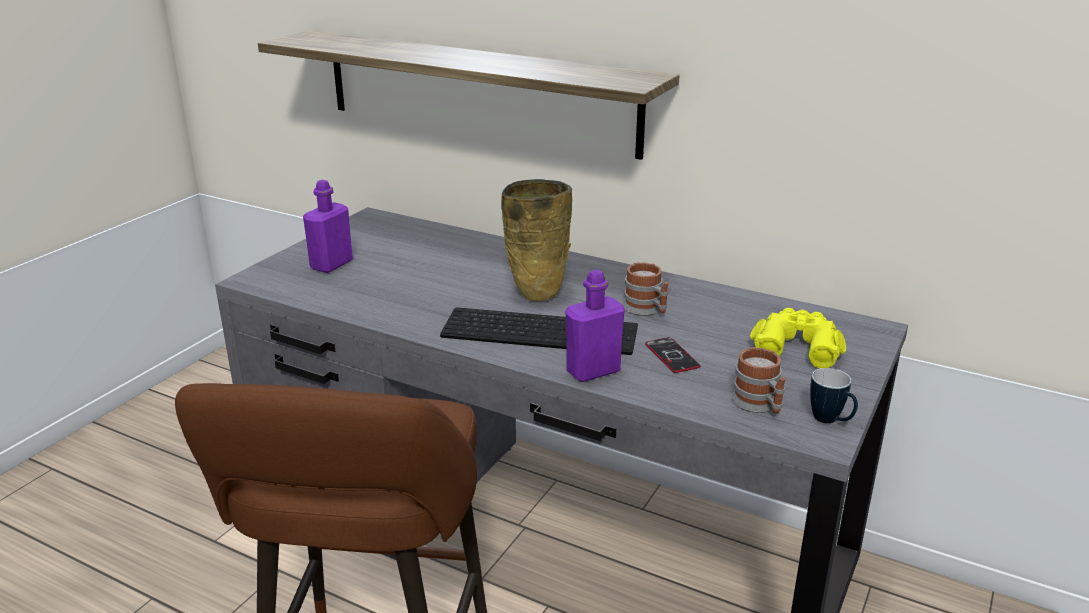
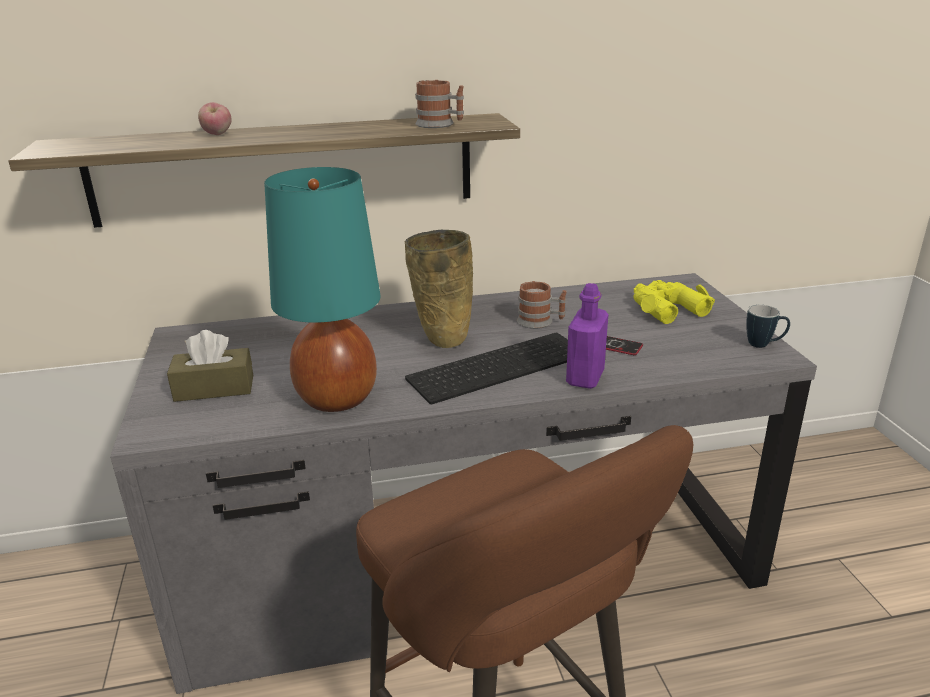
camera: 40 degrees left, 0 degrees up
purple bottle [303,180,353,273] -> brown tissue box [167,330,253,402]
mug [731,347,785,414] -> mug moved to [415,80,464,128]
none -> apple [198,102,232,135]
none -> turquoise table lamp [264,167,380,412]

